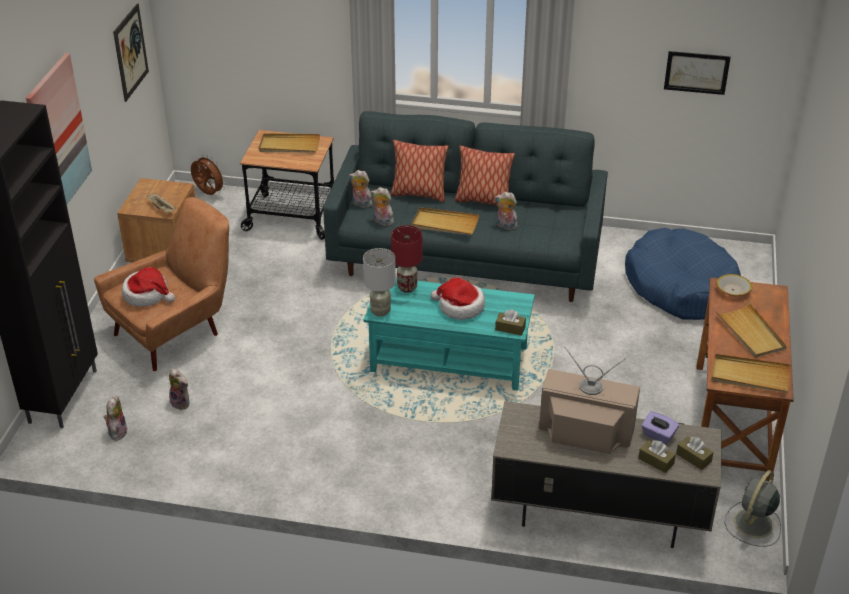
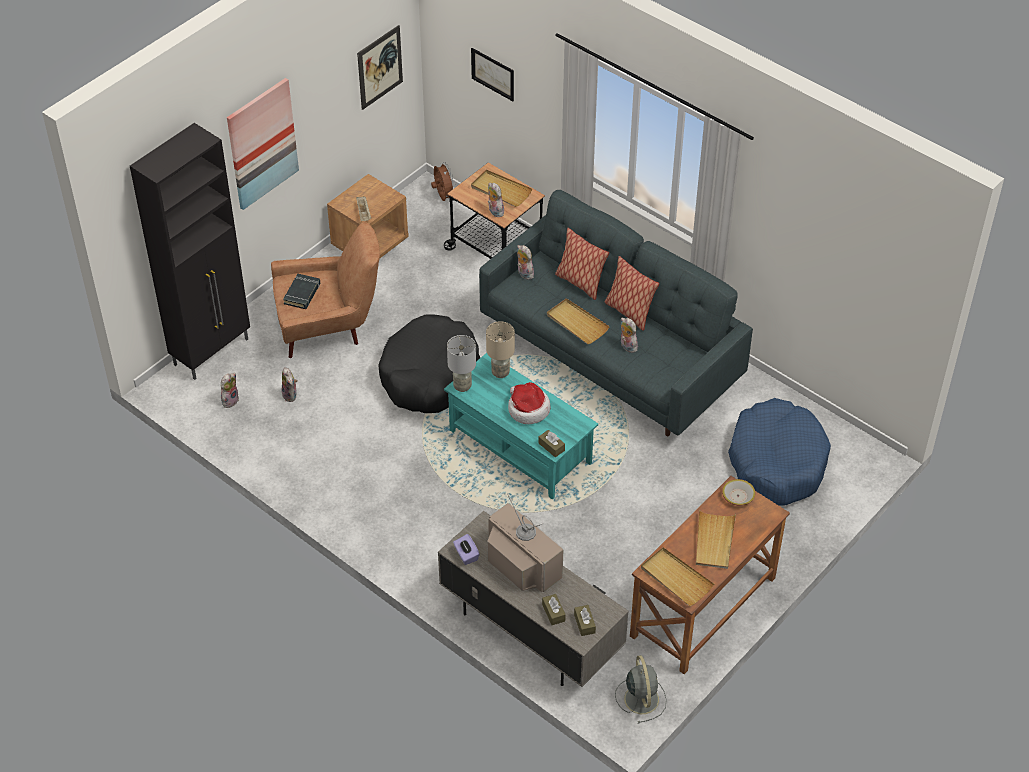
camera: 30 degrees right, 10 degrees up
hat [122,267,175,307] -> black book [283,274,320,309]
plush toy [371,187,394,226] -> plush toy moved to [488,183,504,217]
red table lamp [391,225,423,293] -> beige table lamp [486,321,515,378]
purple tissue box [641,412,679,444] -> purple tissue box moved to [453,534,480,565]
picture [664,51,731,95] -> picture moved to [471,48,514,101]
grey fan [724,470,781,547] -> grey fan turned 105 degrees clockwise [615,655,667,724]
none -> black dog bed [378,314,481,413]

